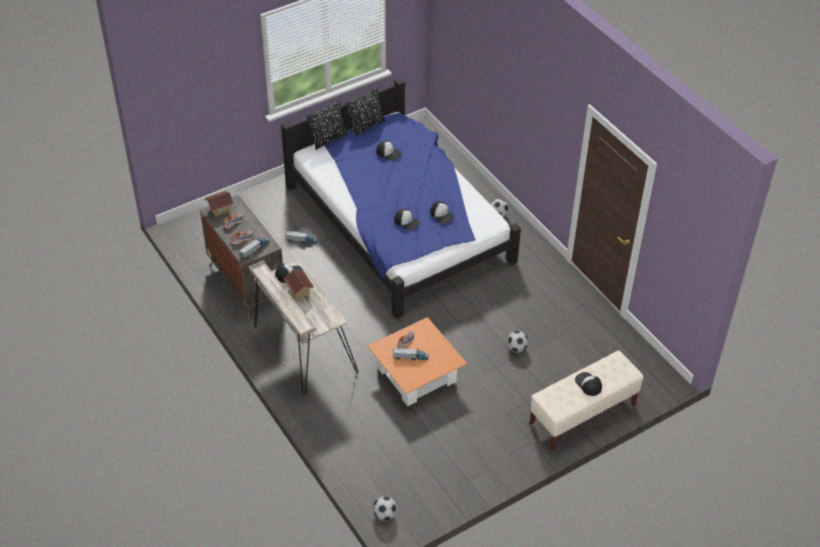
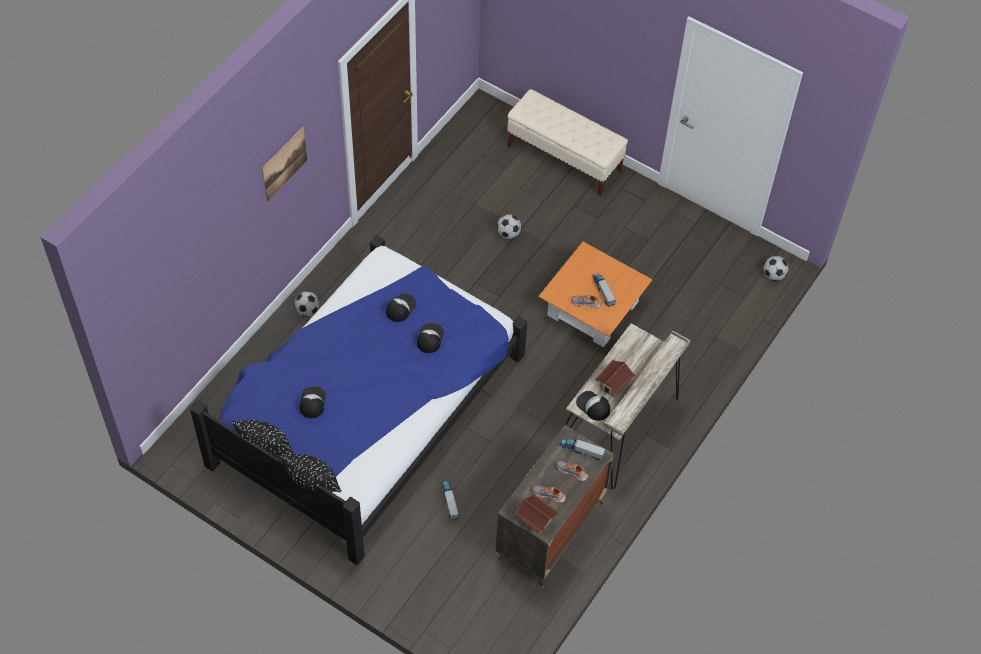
camera: 115 degrees left, 10 degrees up
cap [575,372,602,396] -> none
none -> picture [262,127,307,202]

